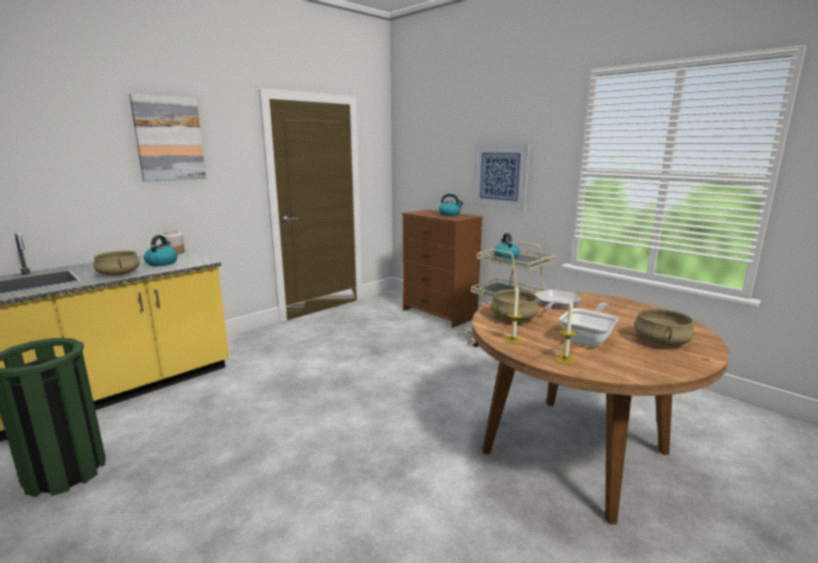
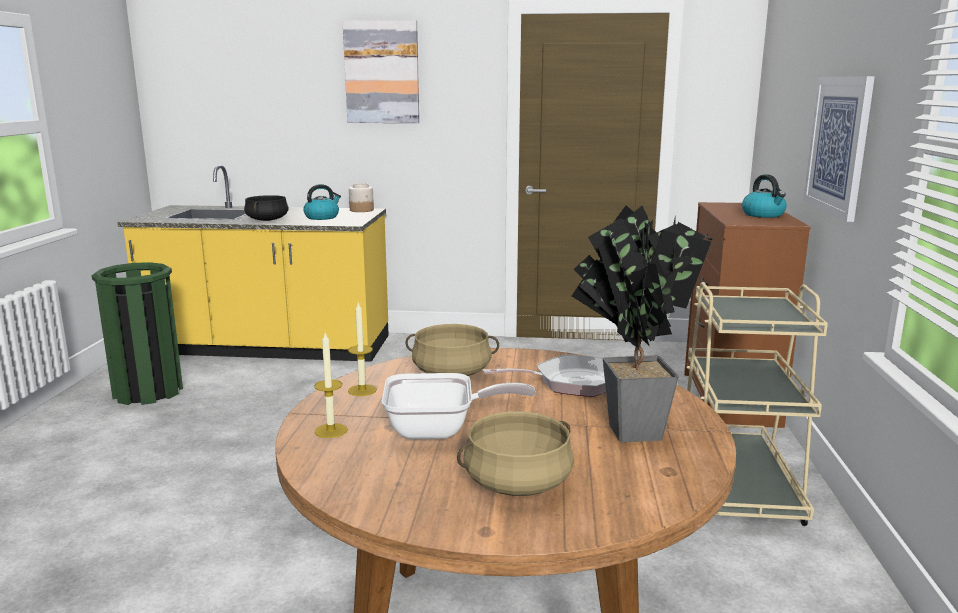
camera: 50 degrees right, 0 degrees up
beige cooking pot [94,251,140,276] -> black cooking pot [244,195,289,221]
kettle [494,233,520,260] -> none
none -> potted plant [572,205,711,442]

